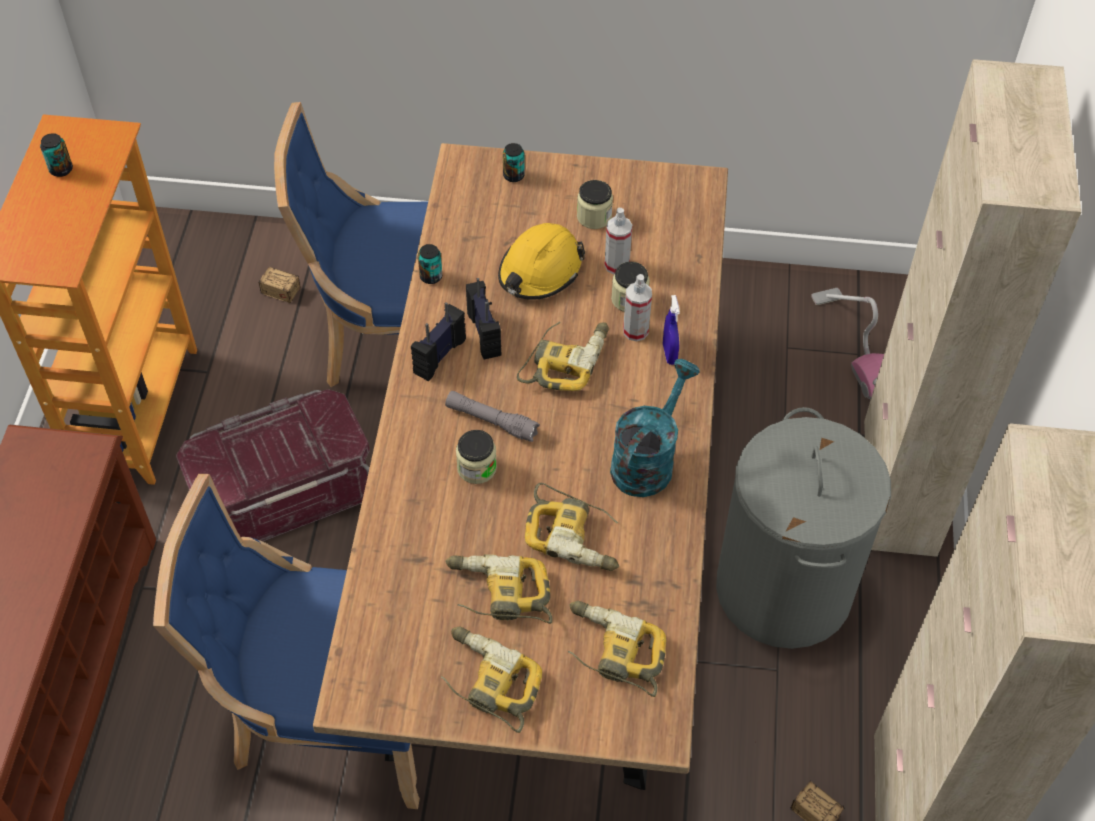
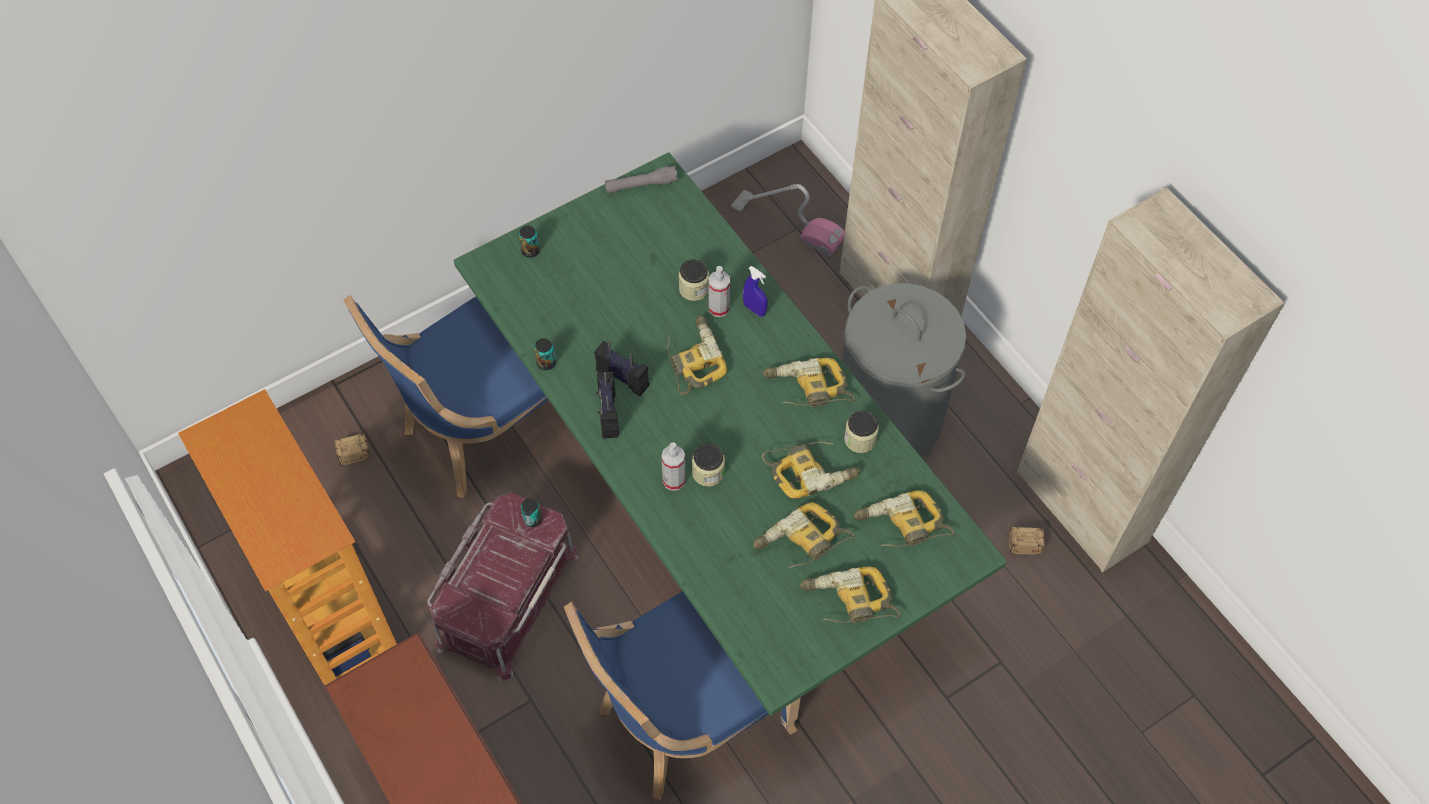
camera: 40 degrees left, 5 degrees up
can [40,133,73,177] -> can moved to [521,498,542,527]
brown dining table [313,143,728,790] -> green dining table [454,152,1007,716]
grey flashlight [445,391,540,442] -> grey flashlight moved to [605,166,678,194]
yellow hard hat [498,223,585,300] -> none
jar [577,180,613,229] -> jar moved to [844,410,879,453]
spray bottle [604,208,632,274] -> spray bottle moved to [661,442,686,491]
turquoise watering can [610,359,700,497] -> power drill [763,358,855,407]

